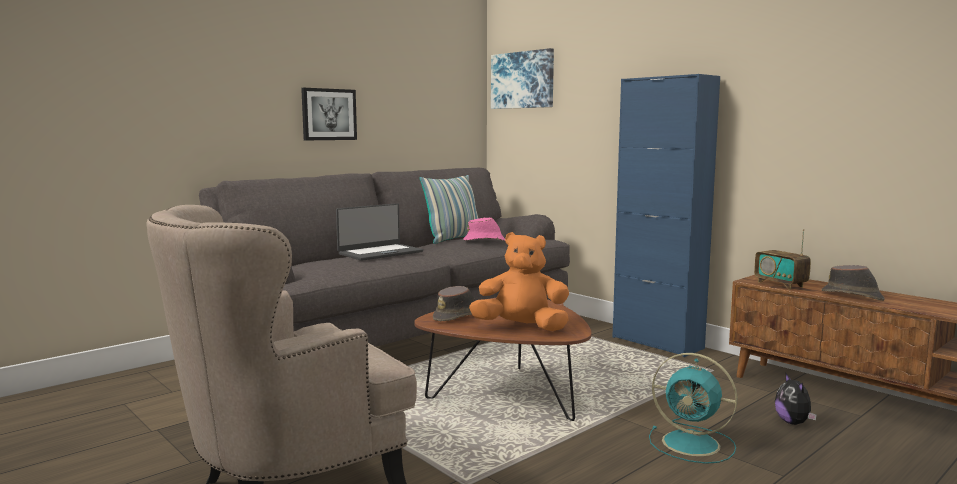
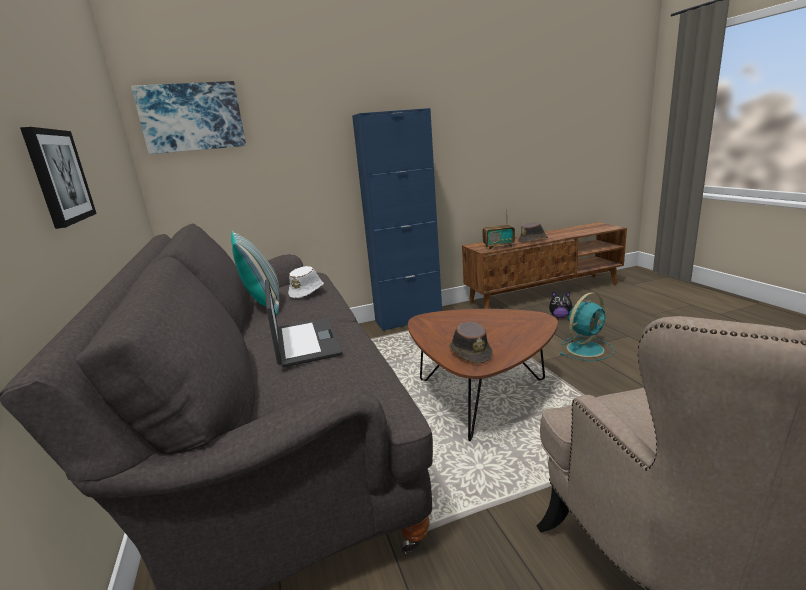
camera: 65 degrees left, 10 degrees up
pink hat [463,218,505,241] -> white hat [288,266,324,298]
orange plush toy [469,232,569,331] -> none

